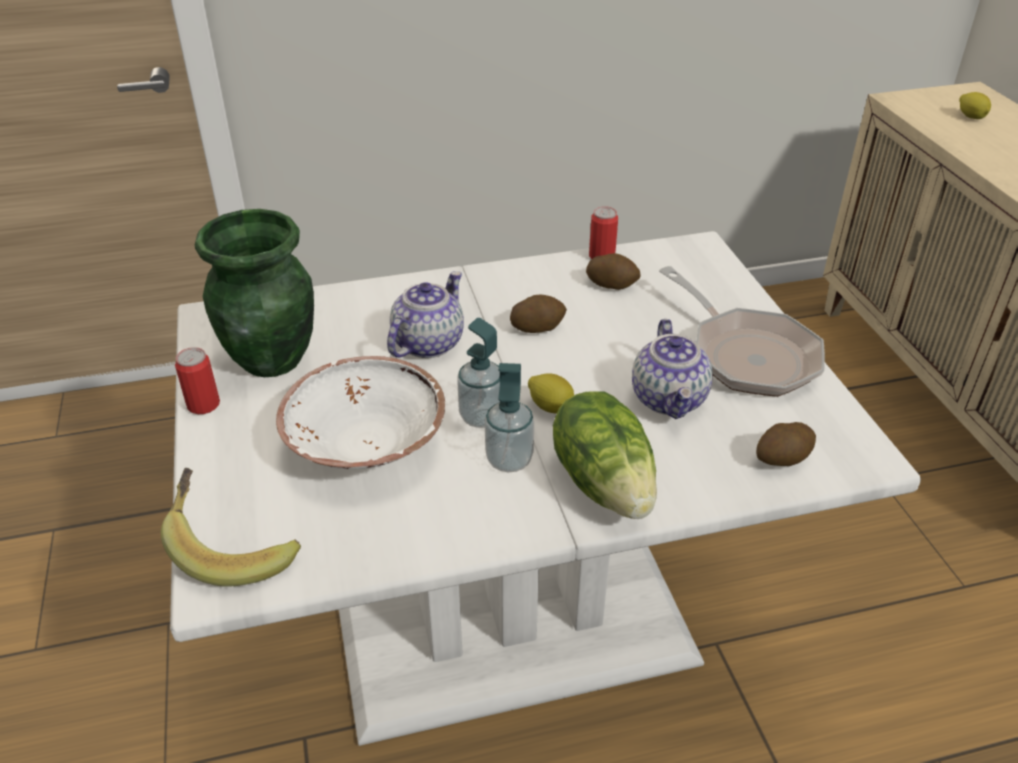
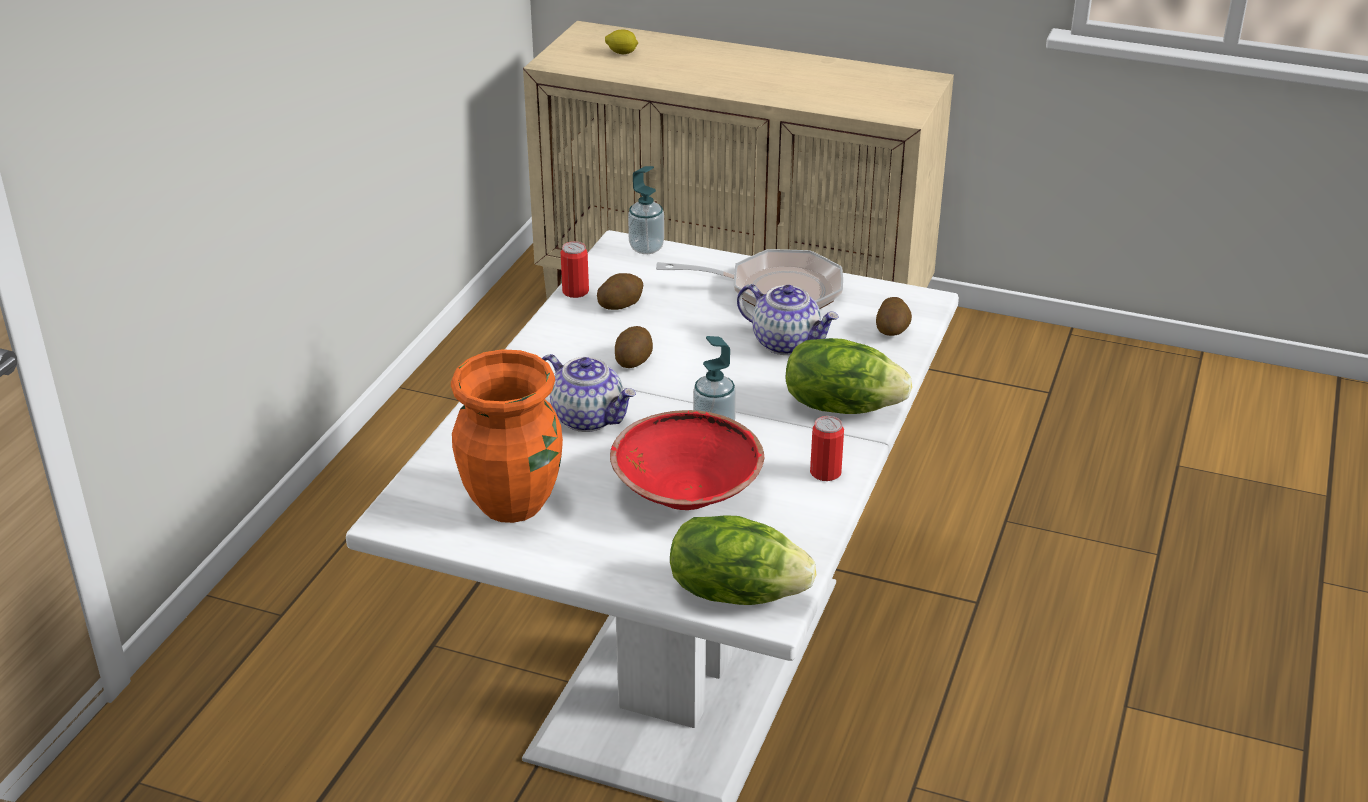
camera: 55 degrees left, 5 degrees down
banana [161,468,301,586] -> lettuce [670,515,816,605]
can [175,347,220,414] -> can moved to [810,416,844,481]
green vase [195,209,314,377] -> orange vase [451,349,563,523]
white bowl [276,356,445,469] -> red bowl [610,410,764,510]
teapot [387,271,464,358] -> teapot turned 150 degrees clockwise [542,354,636,432]
soap dispenser [485,363,534,472] -> soap dispenser moved to [628,166,664,254]
lemon [528,374,574,414] -> none

